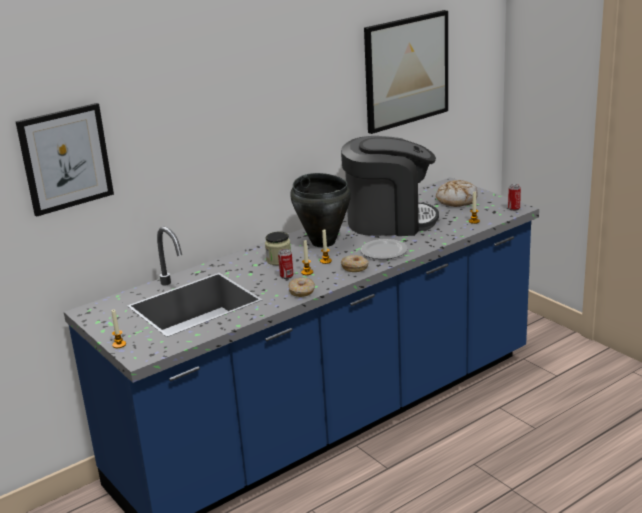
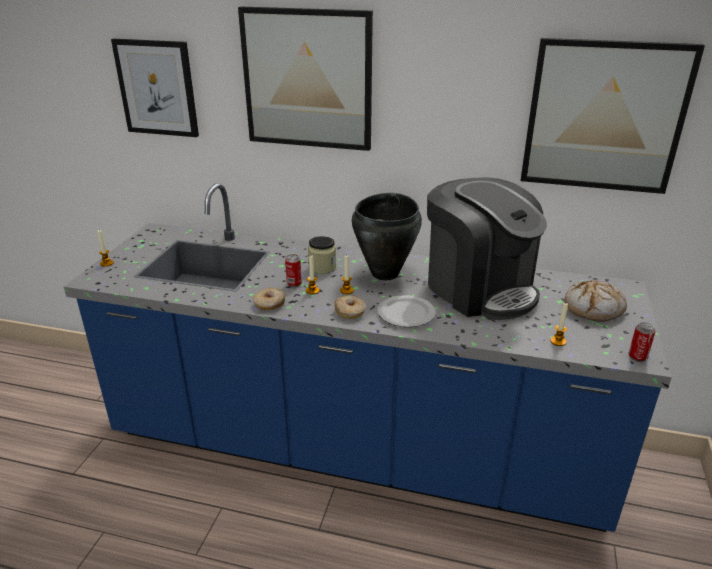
camera: 50 degrees right, 5 degrees up
none -> picture [238,7,373,151]

